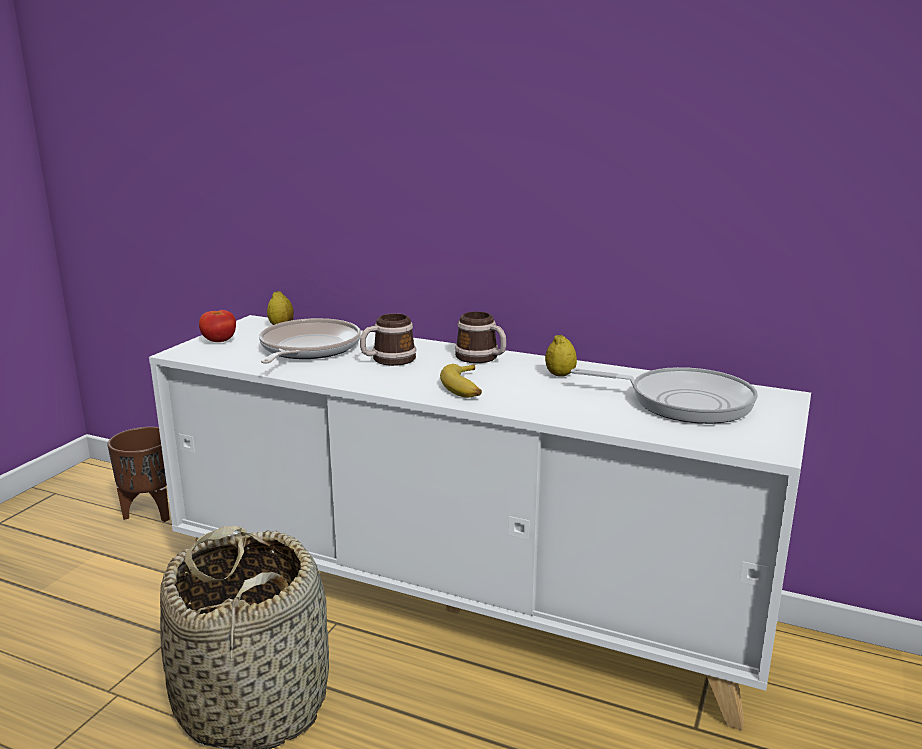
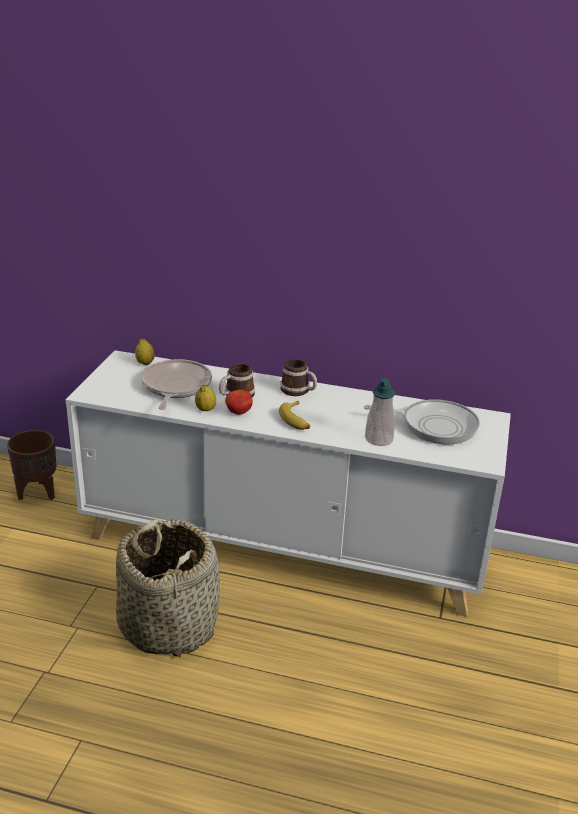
camera: 10 degrees left, 10 degrees up
tomato [199,310,236,342] -> tomato moved to [225,389,253,415]
lemon [545,335,577,377] -> lemon moved to [195,385,216,411]
none -> soap dispenser [365,378,395,446]

